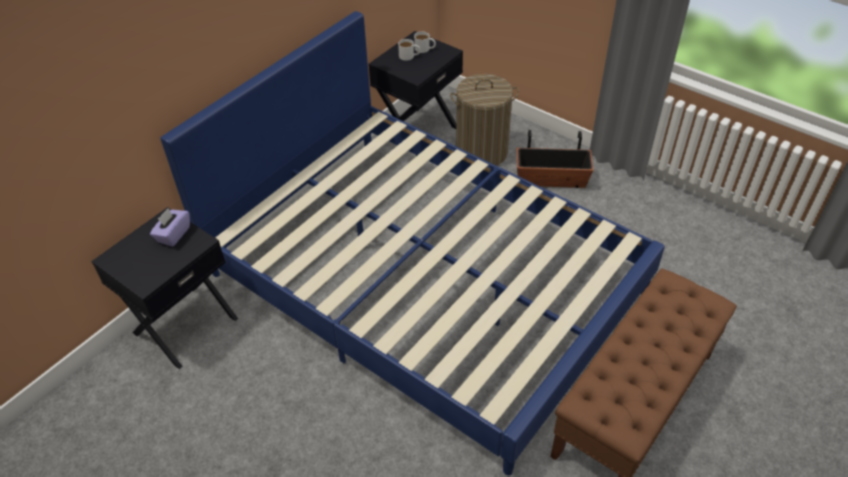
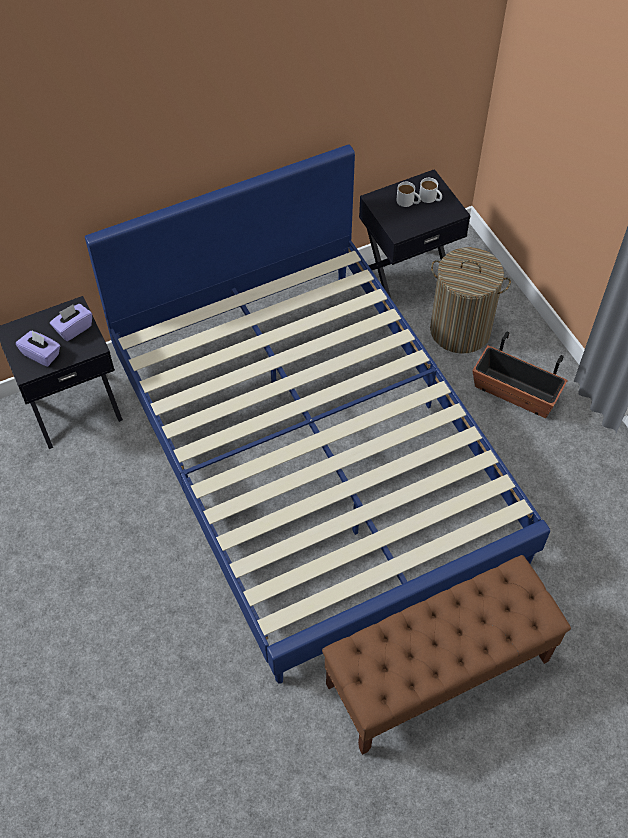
camera: 25 degrees right, 10 degrees up
none -> purple tissue box [16,331,61,367]

